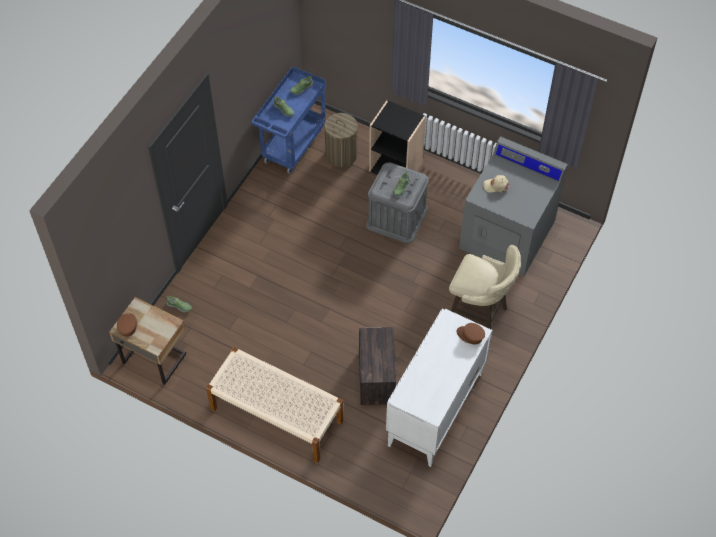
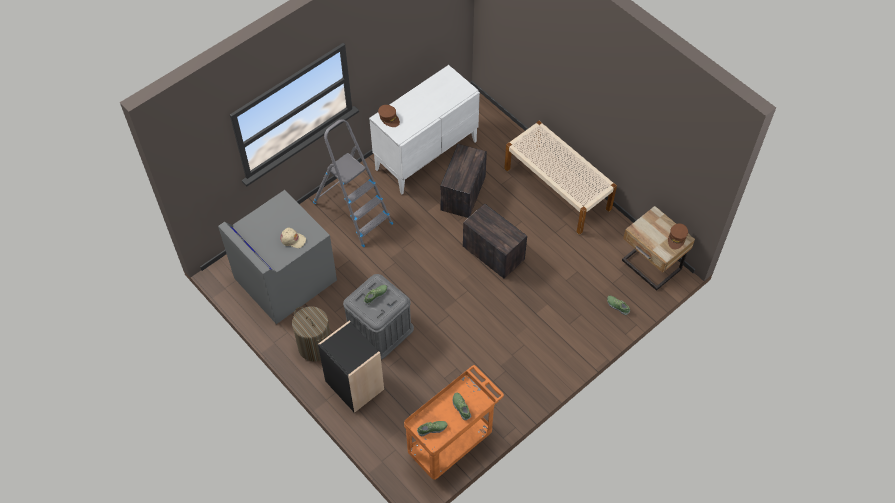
camera: 160 degrees left, 0 degrees up
blue cart [251,67,326,174] -> orange cart [404,365,504,480]
laundry basket [323,113,360,167] -> laundry basket moved to [292,306,331,361]
beige stool [449,245,521,343] -> grey step ladder [313,119,393,247]
none -> crate [463,204,527,278]

